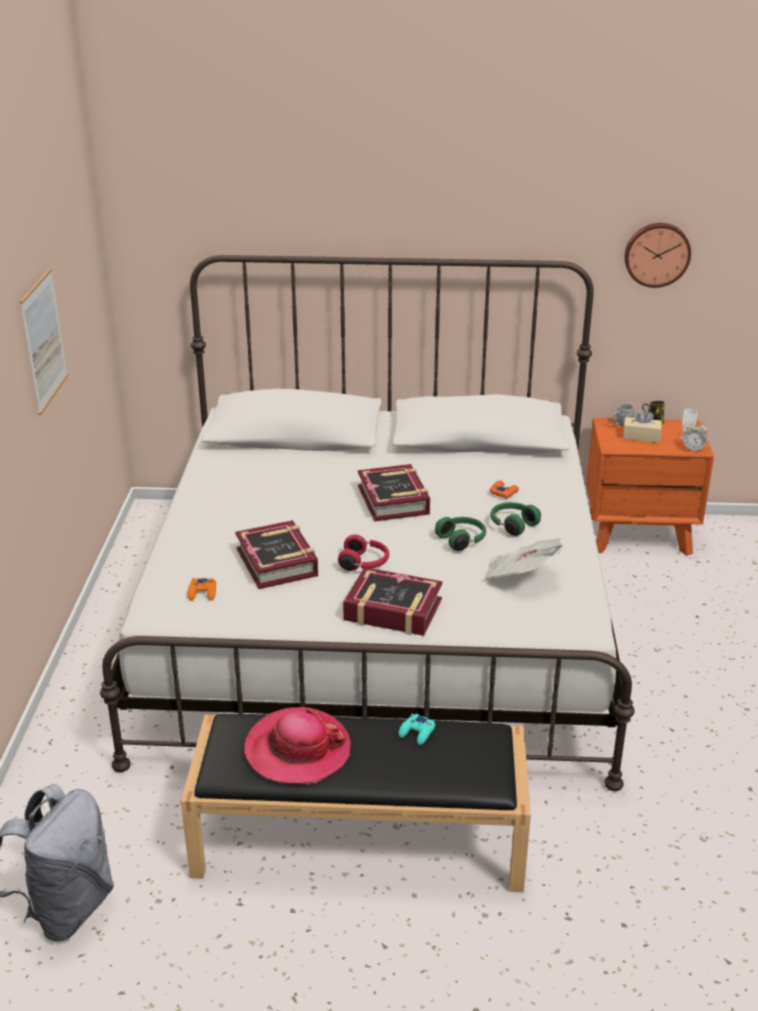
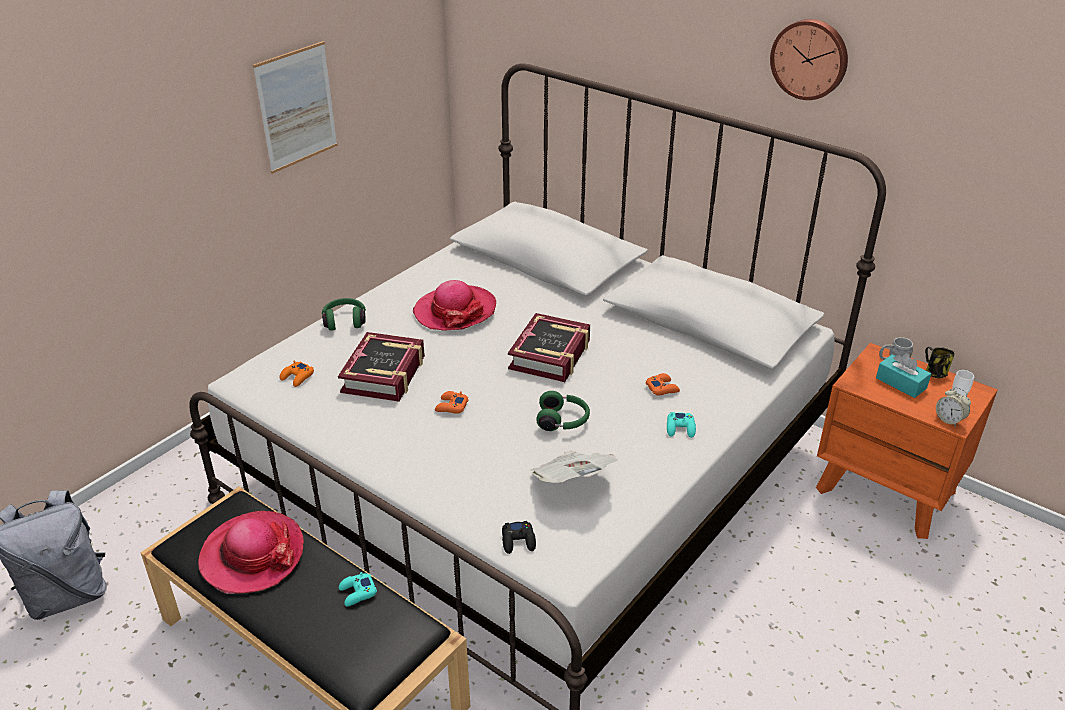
camera: 35 degrees right, 5 degrees up
red headphones [338,535,389,571] -> orange game controller [435,391,469,414]
book [343,567,442,636] -> none
green headphones [490,502,541,536] -> green headphones moved to [322,298,366,331]
beige tissue box [623,410,662,443] -> turquoise tissue box [876,353,931,398]
wall clock [624,223,691,288] -> wall clock moved to [770,19,848,100]
none -> hat [413,280,496,330]
none -> black game controller [502,521,536,554]
none -> turquoise game controller [667,412,696,438]

